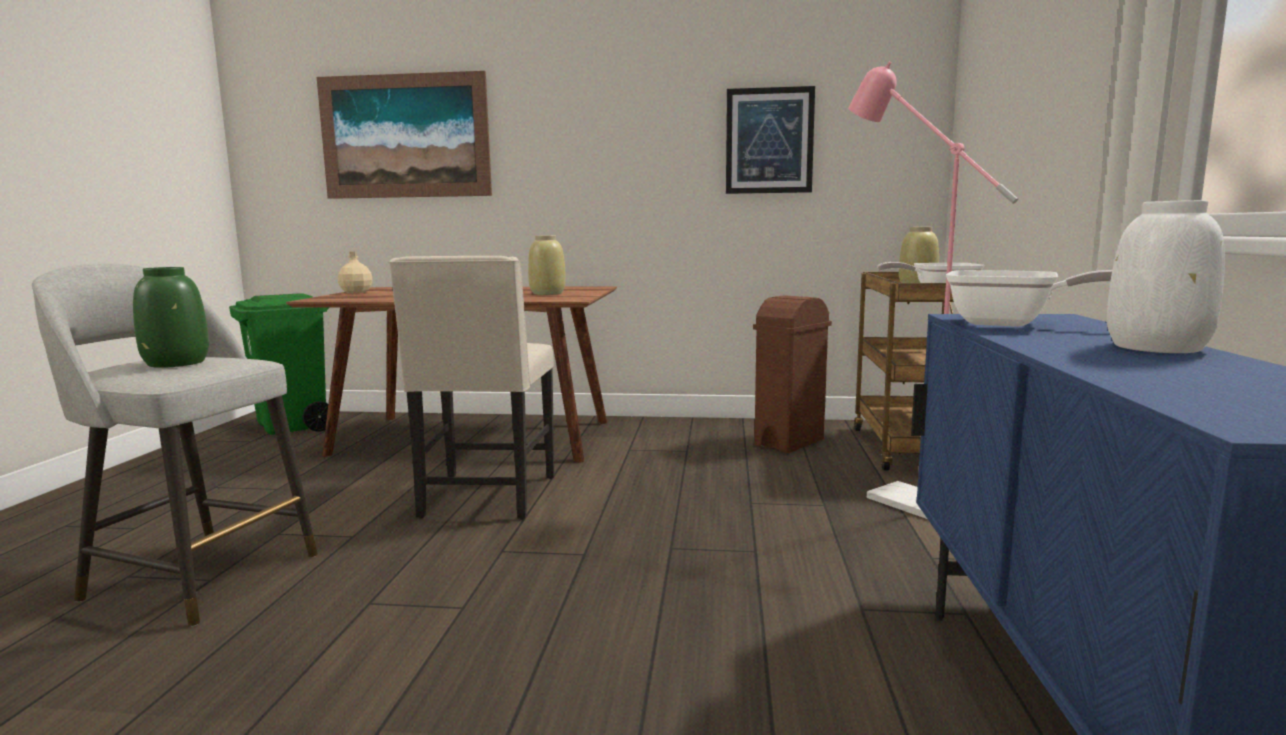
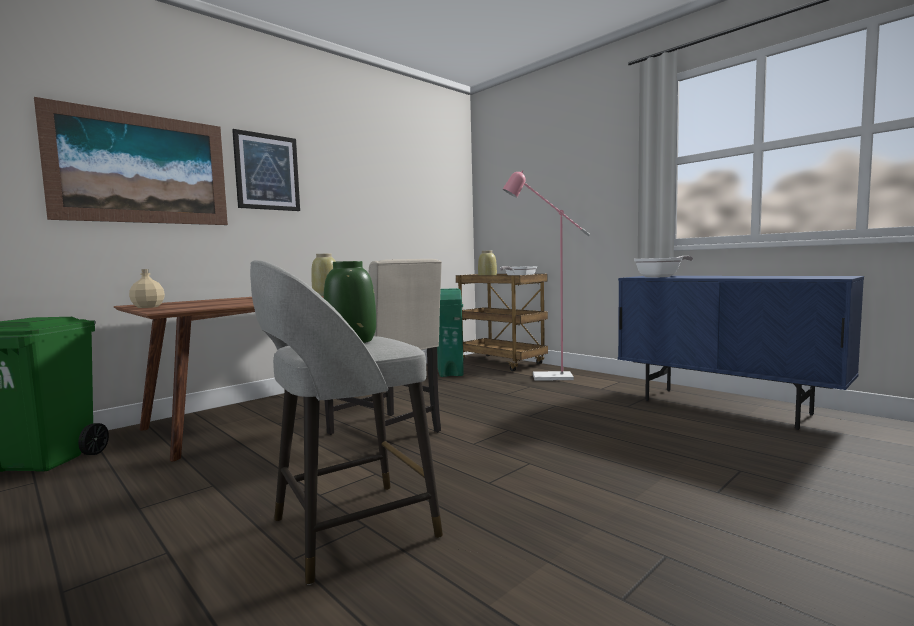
camera: 50 degrees left, 5 degrees down
picture [726,86,815,194] -> picture moved to [232,129,300,211]
brown trash can [753,295,832,453] -> green trash can [437,288,464,377]
white vase [1107,200,1225,353] -> none

